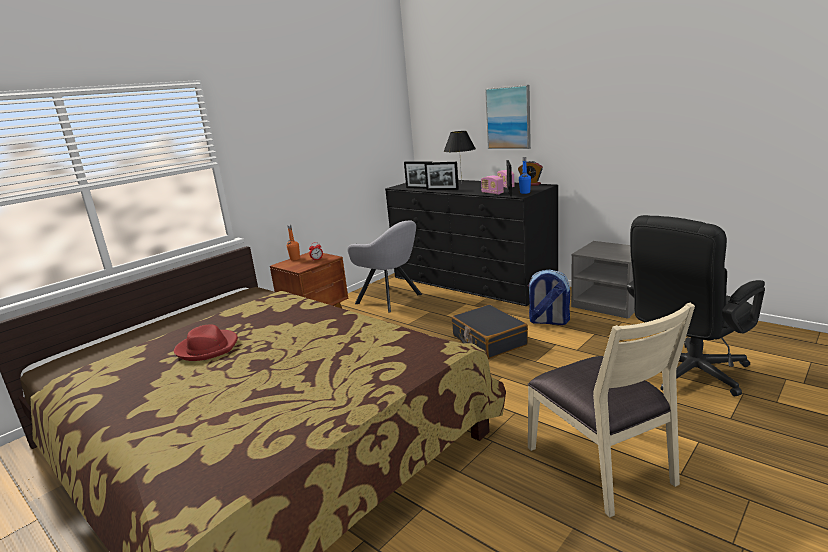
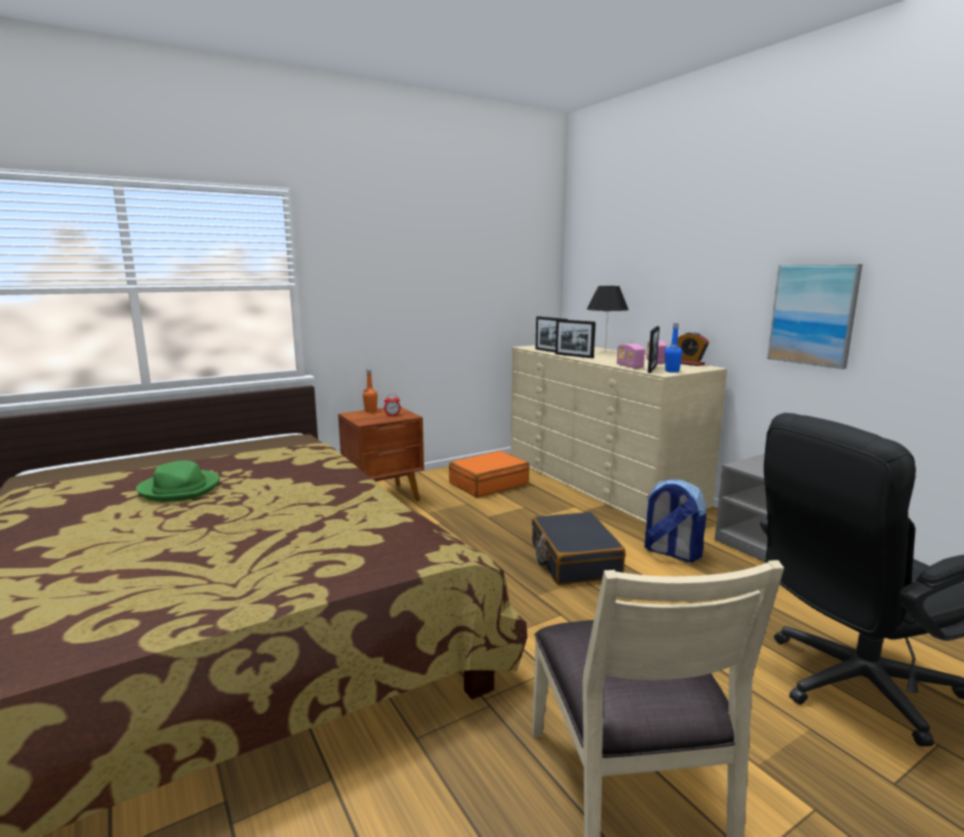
camera: 15 degrees right, 5 degrees down
red hat [174,324,238,361] -> green hat [136,460,220,502]
grey armchair [348,220,422,313] -> orange suitcase [449,451,529,498]
black dresser [385,180,558,306] -> beige dresser [511,345,727,523]
picture [485,85,531,149] -> picture moved to [767,264,863,369]

